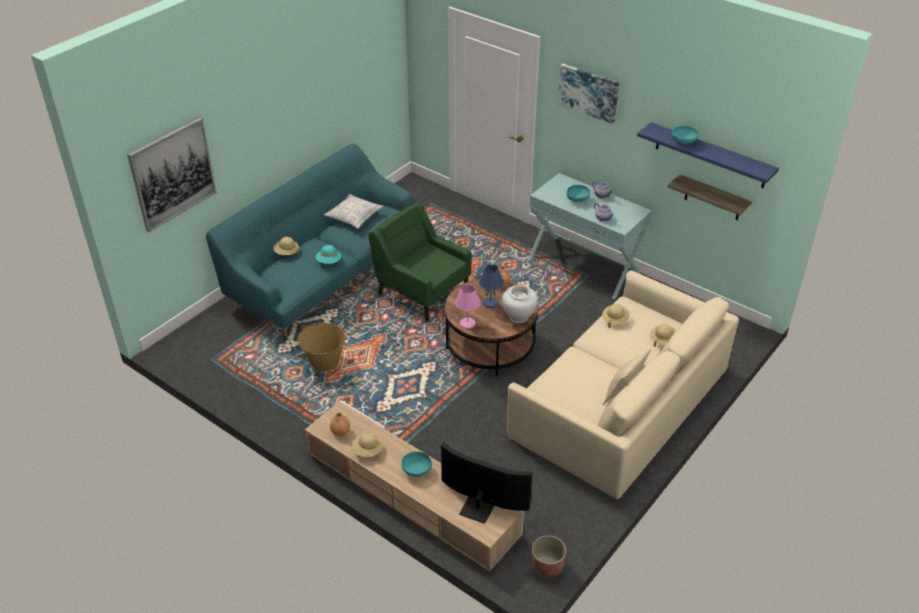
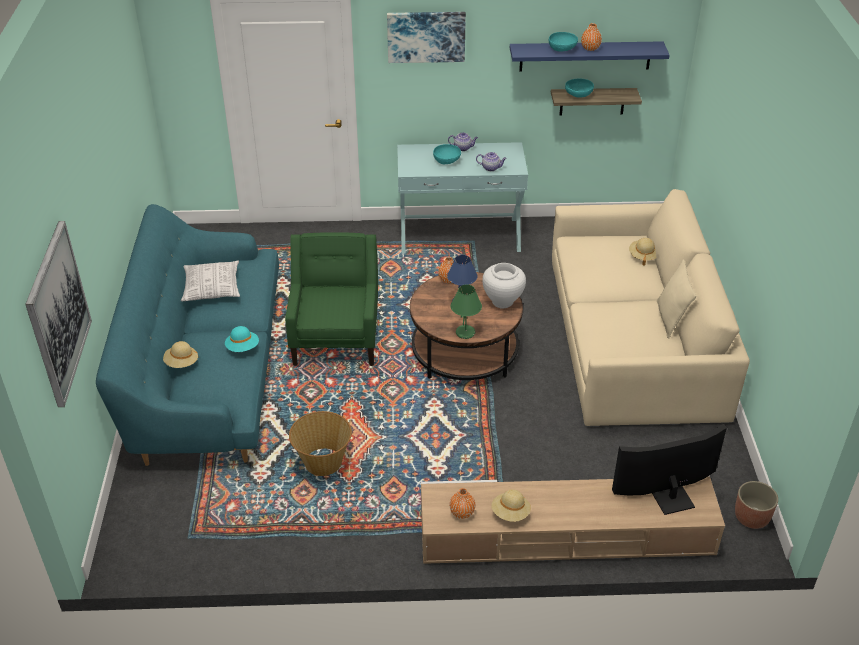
camera: 40 degrees left, 0 degrees up
green armchair [368,202,471,321] -> green armchair turned 90 degrees clockwise [285,232,378,366]
turquoise bowl [401,451,432,477] -> turquoise bowl moved to [565,78,594,98]
pink table lamp [455,285,481,329] -> green table lamp [451,284,482,339]
beige hat [602,304,630,328] -> none
none -> orange vase [581,23,602,51]

